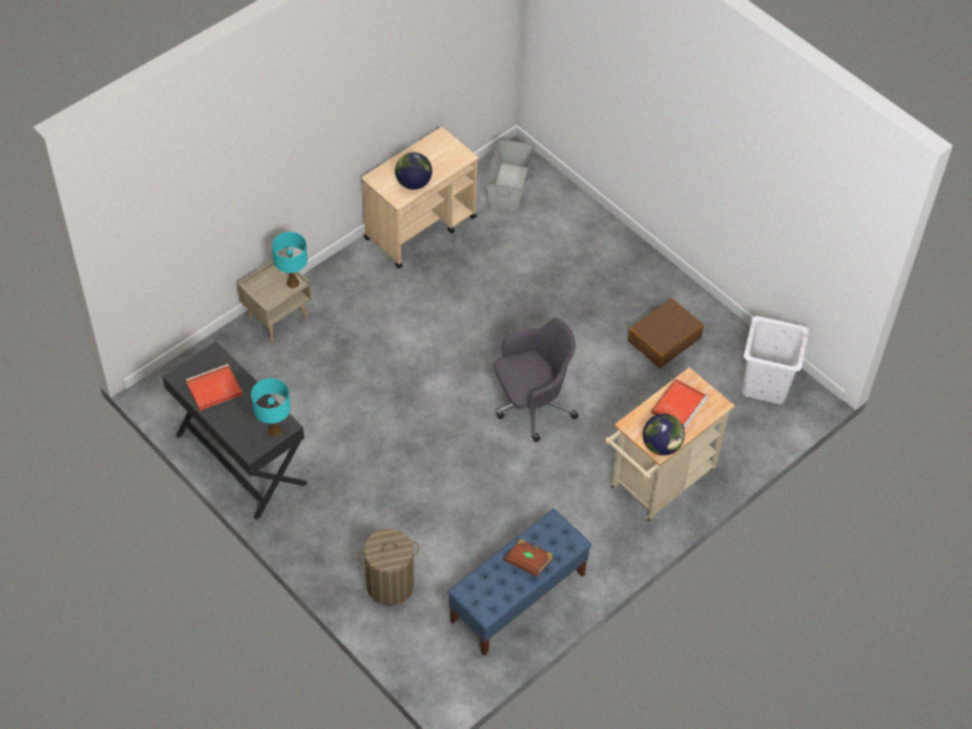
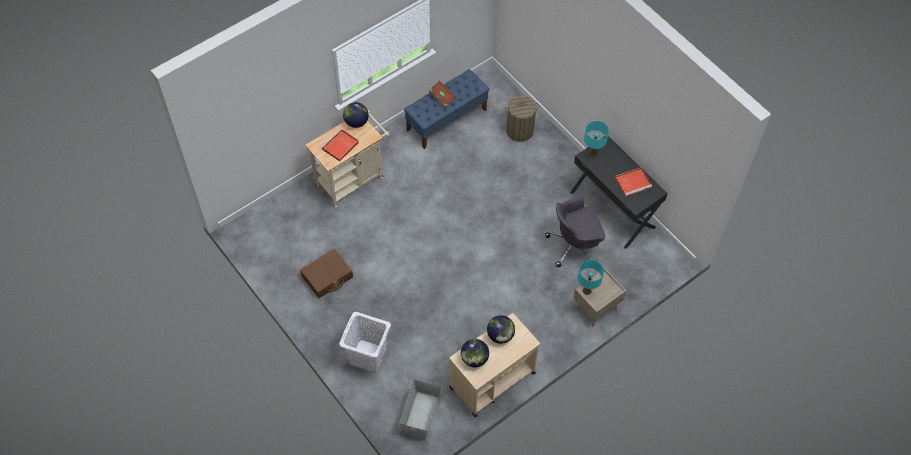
camera: 175 degrees left, 5 degrees up
grey office chair [494,318,579,442] -> grey office chair moved to [545,197,605,267]
white laundry basket [742,316,809,404] -> white laundry basket moved to [339,312,391,372]
none -> globe [461,339,489,367]

